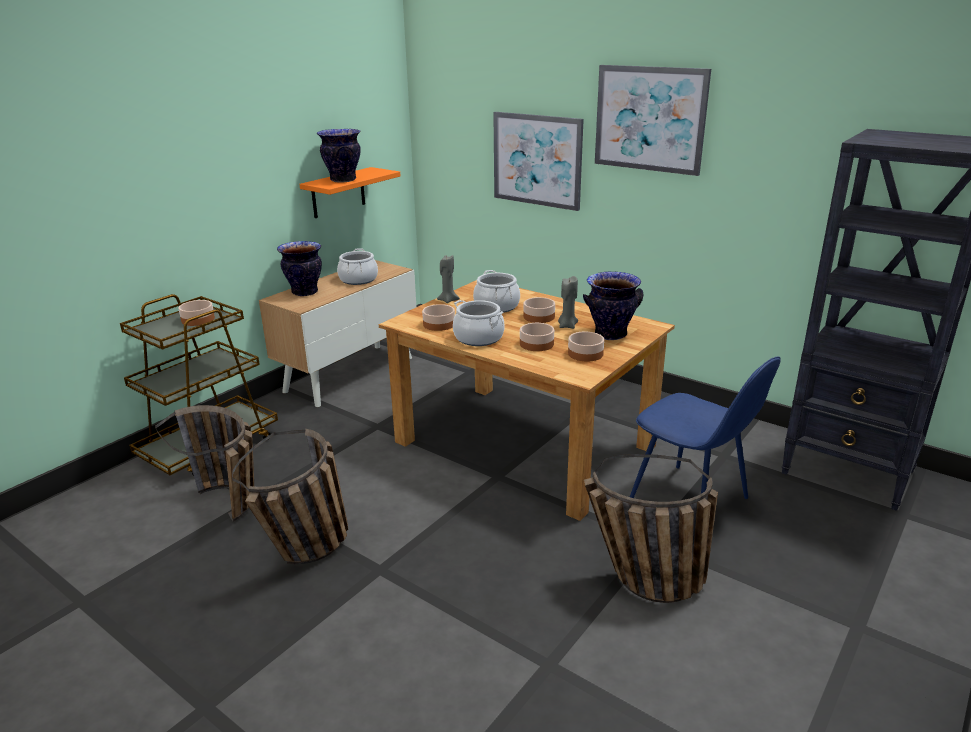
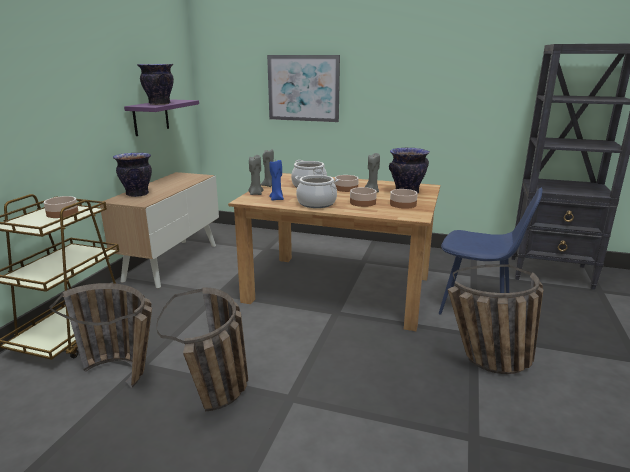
camera: 20 degrees left, 5 degrees down
orange shelf [299,167,401,218] -> purple shelf [124,99,199,136]
cooking pot [337,248,378,285] -> none
bowl [422,304,455,331] -> blue candle [269,159,284,201]
picture [595,65,711,176] -> none
none -> grey candle [248,155,263,195]

